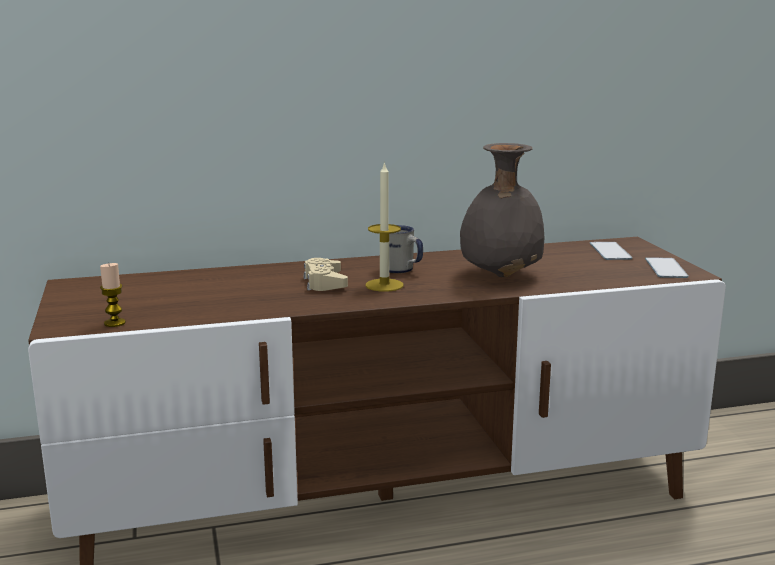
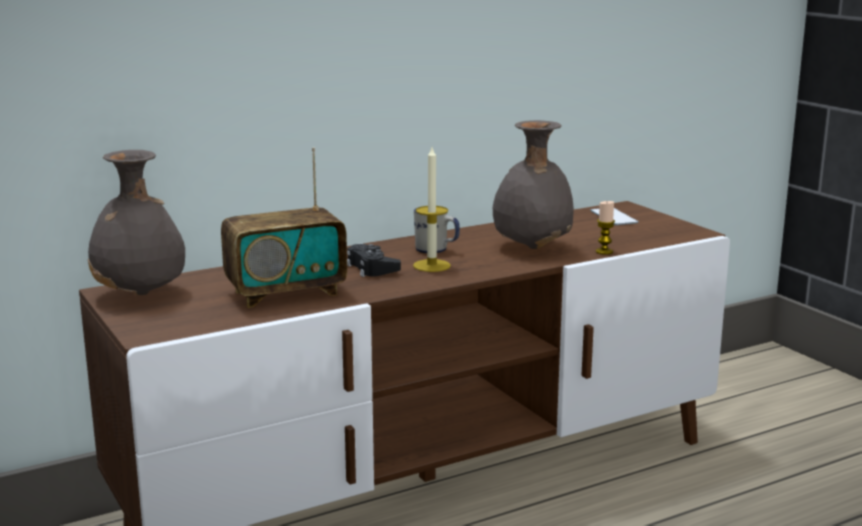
camera: 15 degrees left, 0 degrees up
candle [100,263,126,327] -> candle moved to [596,201,615,255]
beige game controller [303,258,348,291] -> black game controller [347,244,401,277]
phone [645,257,689,278] -> none
none -> grey vase [88,150,185,295]
none -> radio [221,147,347,308]

